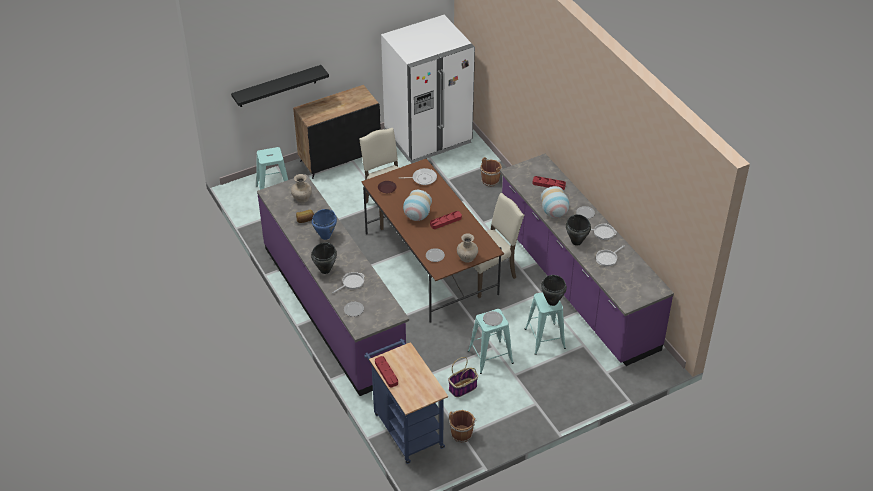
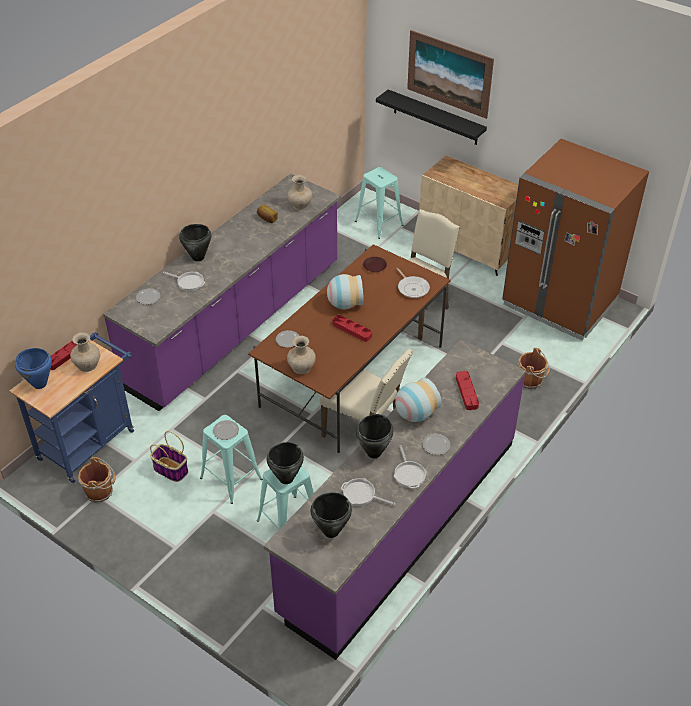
camera: 65 degrees right, 0 degrees up
black cabinet [293,85,381,179] -> beige cabinet [419,155,518,276]
blue cooking pot [312,209,337,240] -> blue cooking pot moved to [15,348,52,389]
white fridge [381,15,475,163] -> brown fridge [502,139,649,341]
none -> beige vase [70,332,100,372]
none -> black cooking pot [310,492,352,538]
none -> picture [407,30,494,119]

